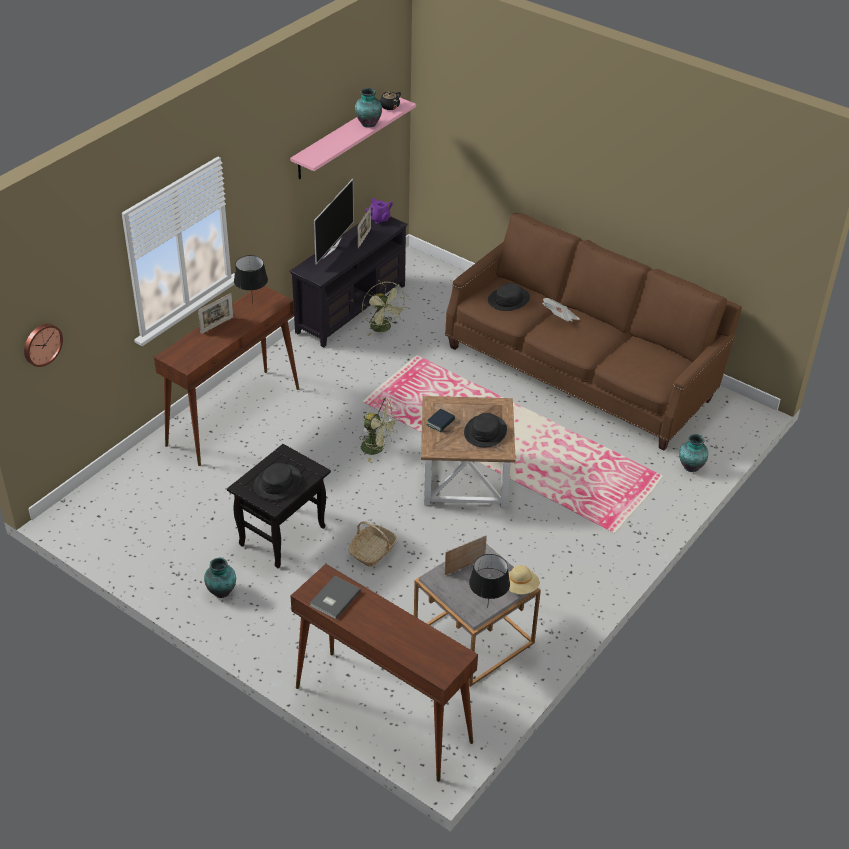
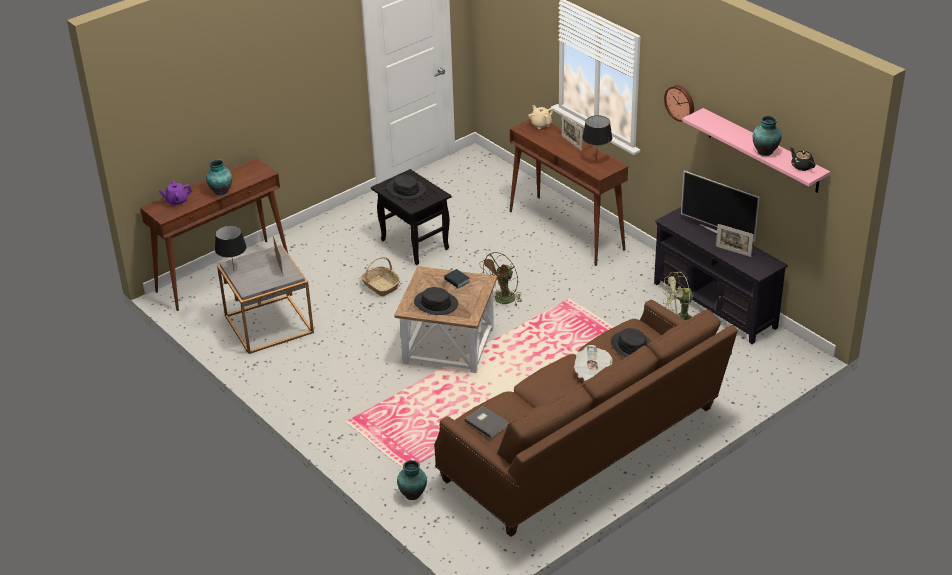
camera: 105 degrees right, 5 degrees down
wall clock [24,324,63,367] -> wall clock moved to [664,85,694,122]
vase [204,558,236,598] -> vase moved to [206,159,232,195]
grey book [310,576,361,619] -> grey book moved to [465,406,509,438]
green fan [361,397,400,462] -> brown fan [479,252,522,307]
purple teapot [366,198,393,224] -> purple teapot moved to [159,180,192,206]
beige hat [509,565,540,594] -> none
none -> beige teapot [528,105,554,129]

